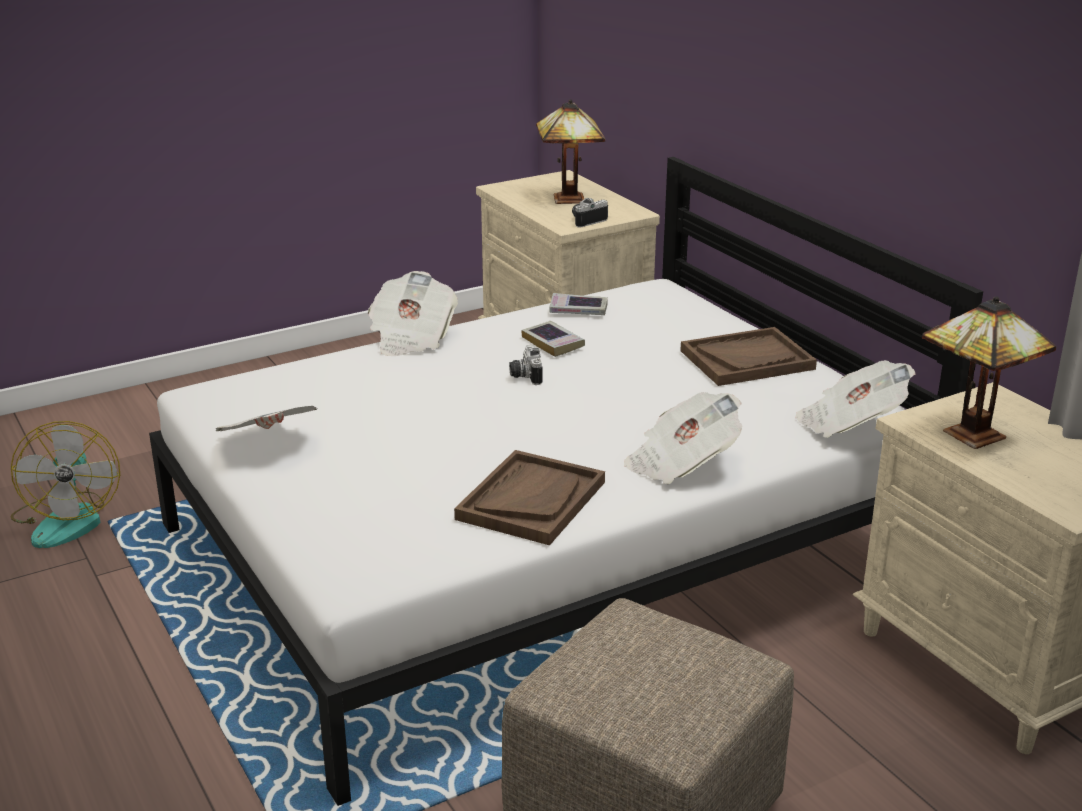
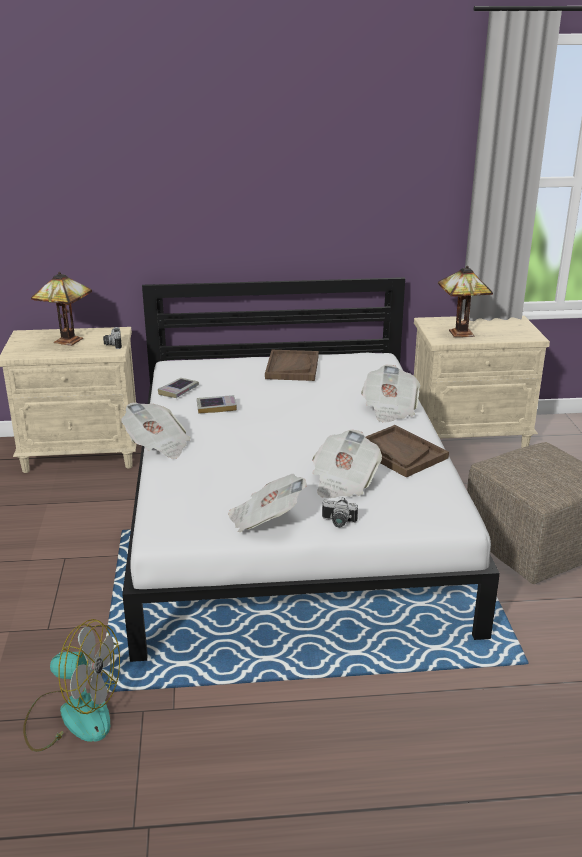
camera: 65 degrees left, 0 degrees up
camera [509,345,543,385] -> camera moved to [322,498,358,527]
newspaper [795,360,916,438] -> newspaper moved to [313,430,382,498]

